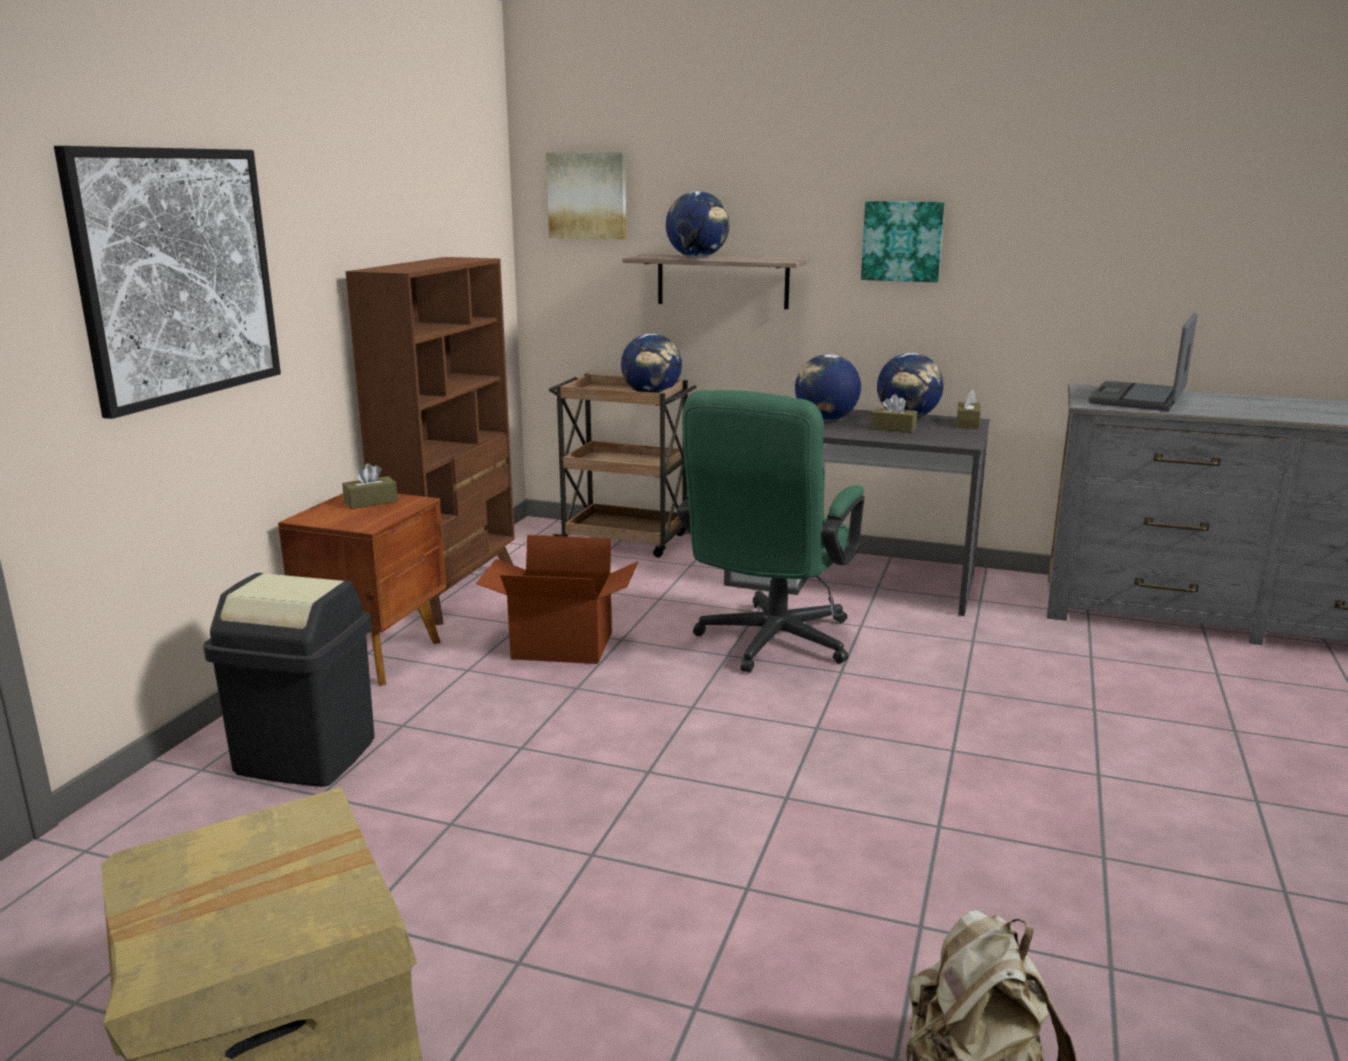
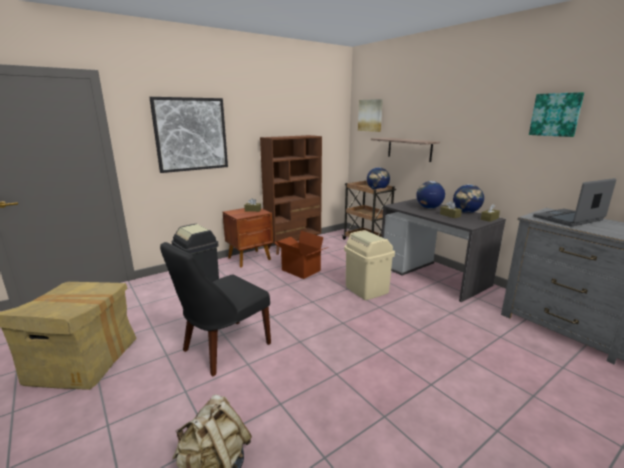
camera: 35 degrees right, 0 degrees up
globe [666,191,729,258] -> none
green office chair [678,390,865,673] -> beige trash can [344,230,395,300]
picture [861,201,945,282] -> picture moved to [529,92,584,137]
none -> black chair [160,242,271,376]

